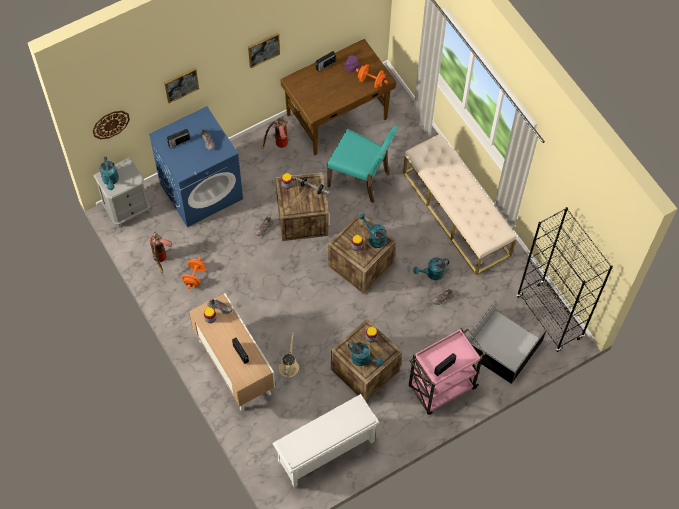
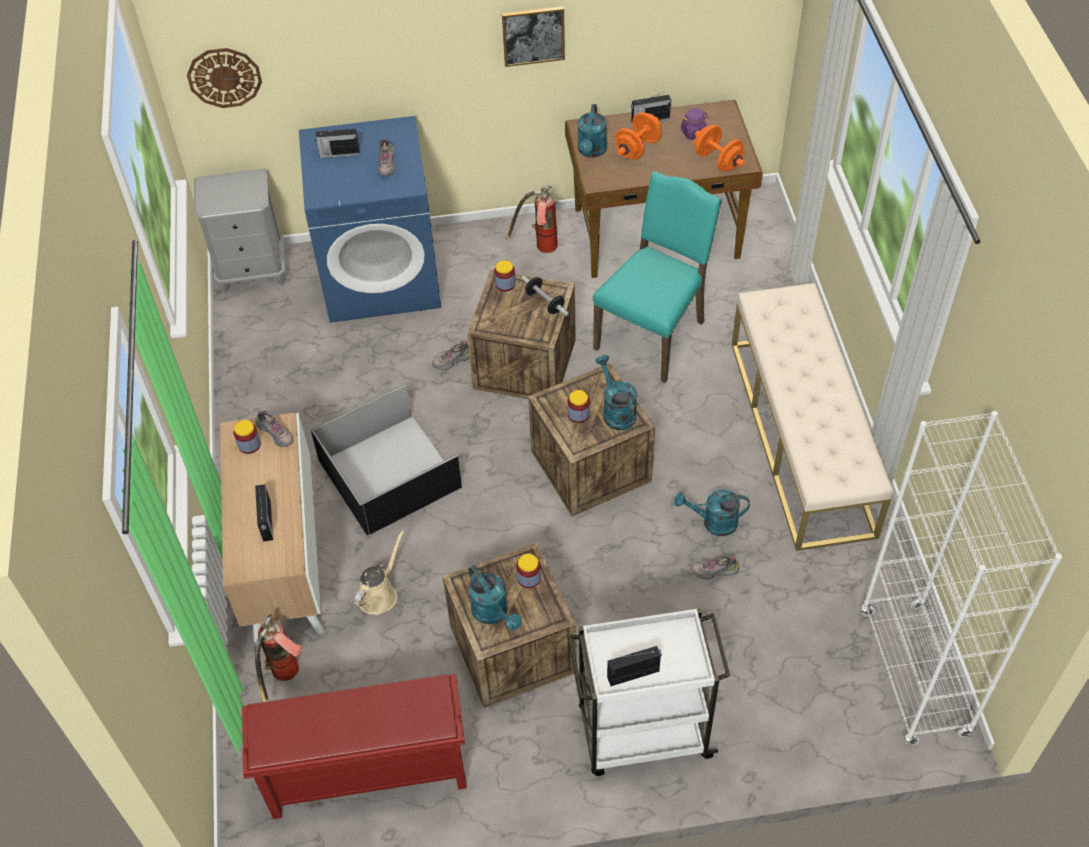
camera: 25 degrees right, 10 degrees down
turquoise watering can [99,157,119,190] -> turquoise watering can moved to [578,104,607,158]
fire extinguisher [150,231,172,273] -> fire extinguisher moved to [255,614,302,702]
picture [164,68,199,103] -> none
orange dumbbell [182,257,206,289] -> orange dumbbell moved to [615,112,662,159]
white shoe rack [272,394,379,487] -> red shoe rack [242,674,467,819]
turquoise chair [327,126,399,203] -> turquoise chair turned 105 degrees counterclockwise [593,171,722,383]
pink cart [409,328,485,415] -> white cart [567,608,730,776]
black storage box [468,298,547,384] -> black storage box moved to [310,384,462,535]
black bookcase [517,207,613,353] -> white bookcase [860,411,1062,746]

